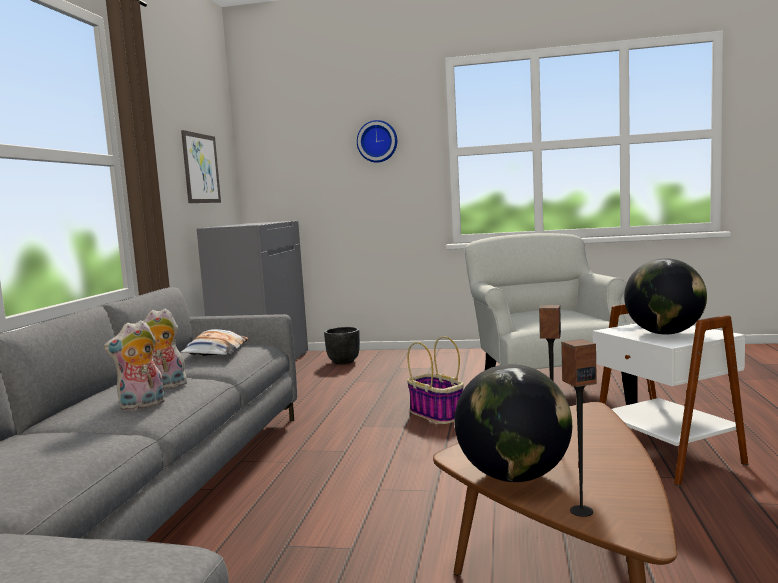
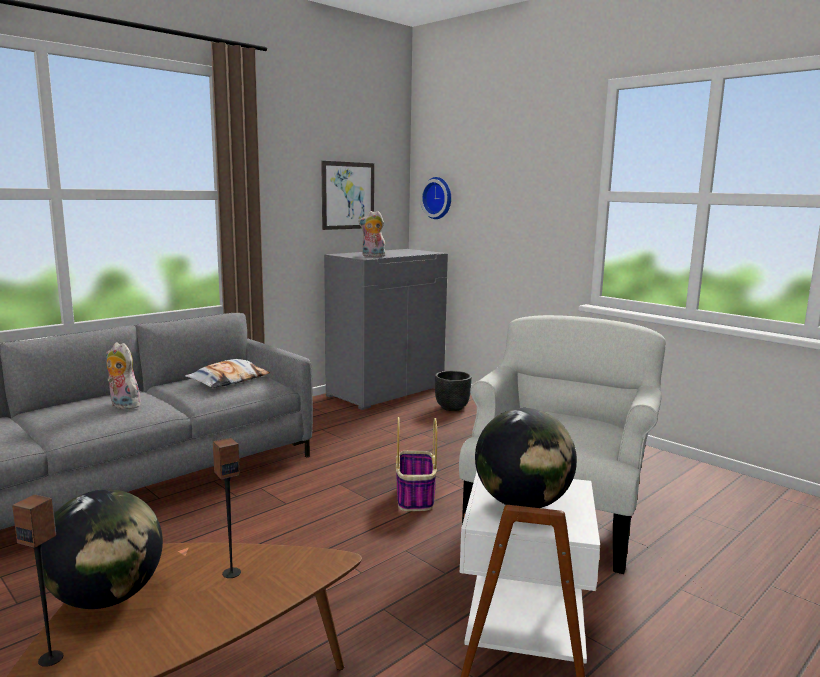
camera: 35 degrees right, 5 degrees up
plush toy [104,320,165,411] -> plush toy moved to [358,211,385,257]
wall clock [357,120,397,163] -> wall clock moved to [420,177,451,219]

